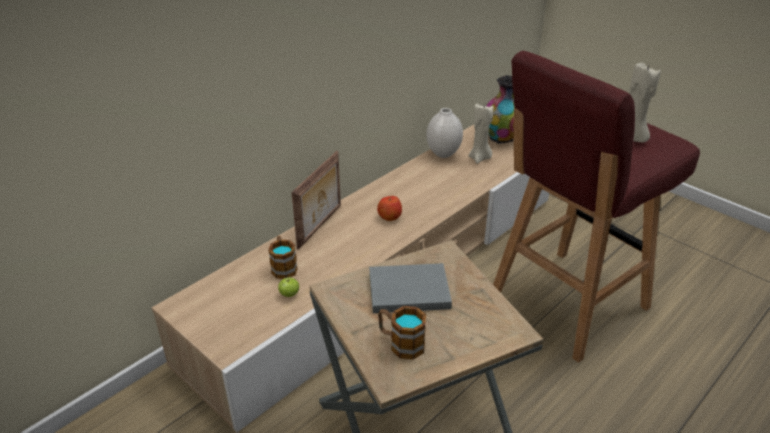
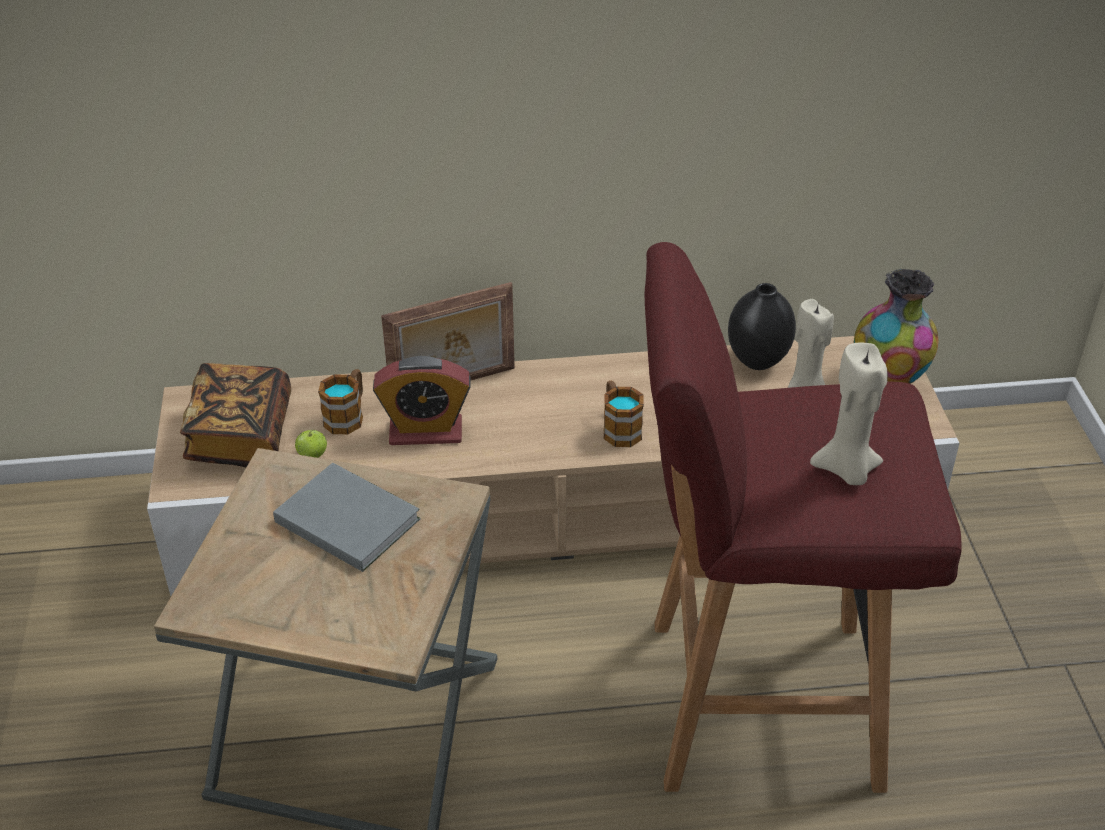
camera: 40 degrees right, 5 degrees up
apple [377,196,402,221] -> none
mug [378,306,426,359] -> mug moved to [604,381,644,447]
white vase [426,108,463,158] -> black vase [728,283,796,370]
none -> book [180,363,291,467]
none -> alarm clock [373,356,470,445]

